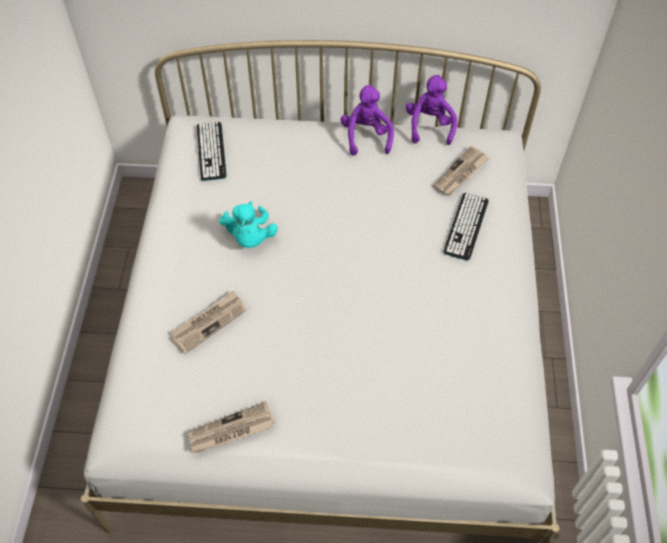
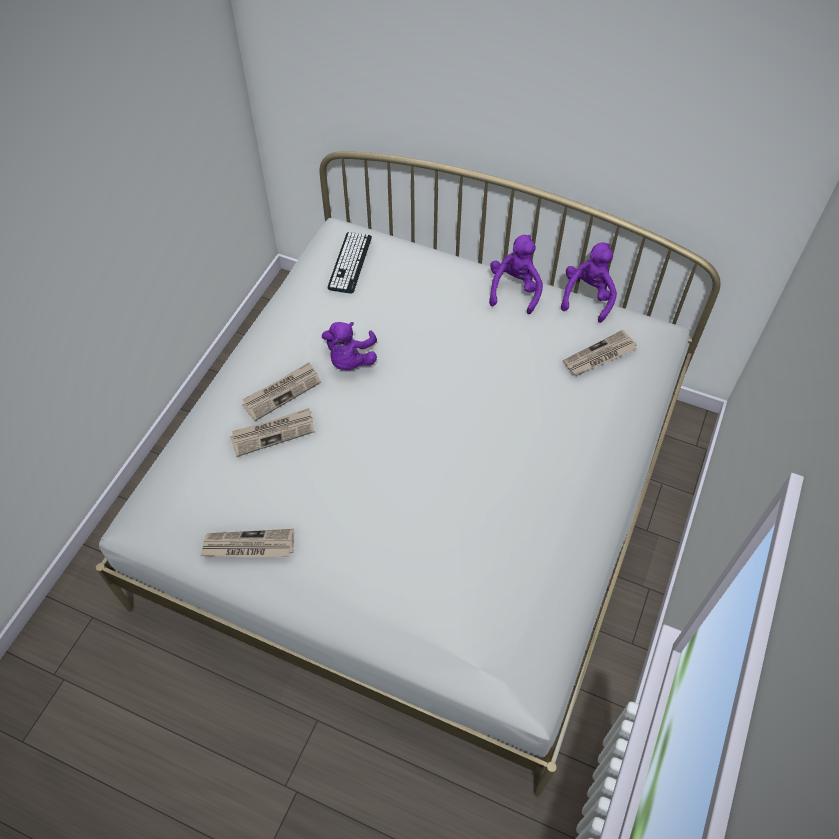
camera: 20 degrees right, 0 degrees up
turquoise plush toy [219,202,278,248] -> purple plush toy [322,322,377,370]
keyboard [443,193,489,261] -> none
none -> newspaper [242,362,321,421]

